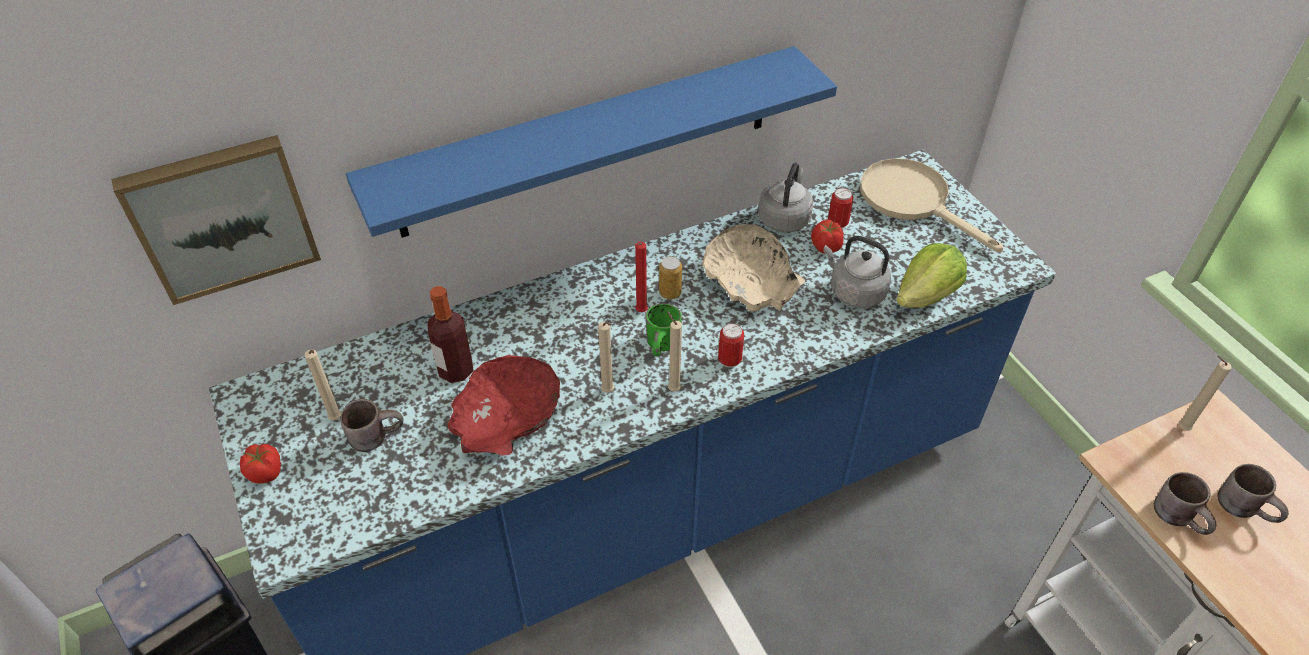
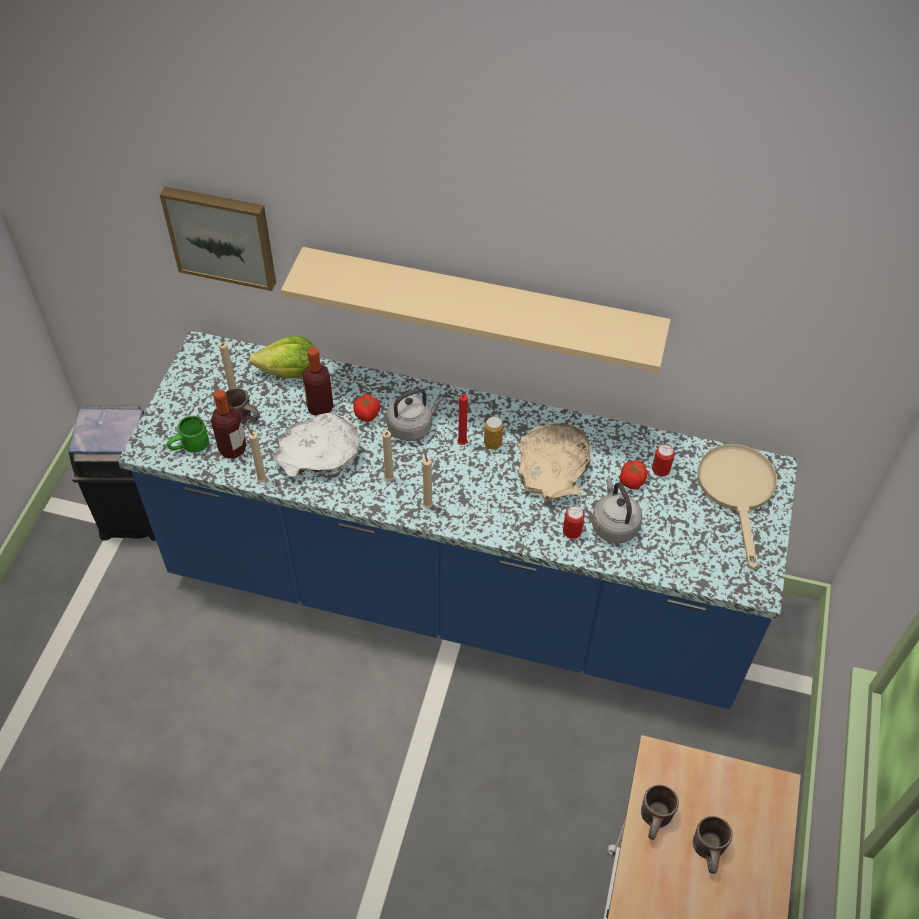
camera: 40 degrees right, 5 degrees up
tomato [240,444,281,484] -> tomato moved to [353,394,380,422]
blue shelf [346,46,837,238] -> beige shelf [281,247,671,373]
red bowl [448,355,560,456] -> white bowl [273,413,360,477]
green mug [645,303,682,356] -> green mug moved to [167,416,209,453]
can [718,323,744,368] -> can moved to [563,506,585,539]
grey kettle [758,163,813,233] -> grey kettle moved to [386,389,444,441]
lettuce [896,243,967,308] -> lettuce moved to [249,336,316,378]
beige candle [1178,356,1232,431] -> beige candle moved to [247,424,267,483]
none -> bottle [211,389,246,459]

